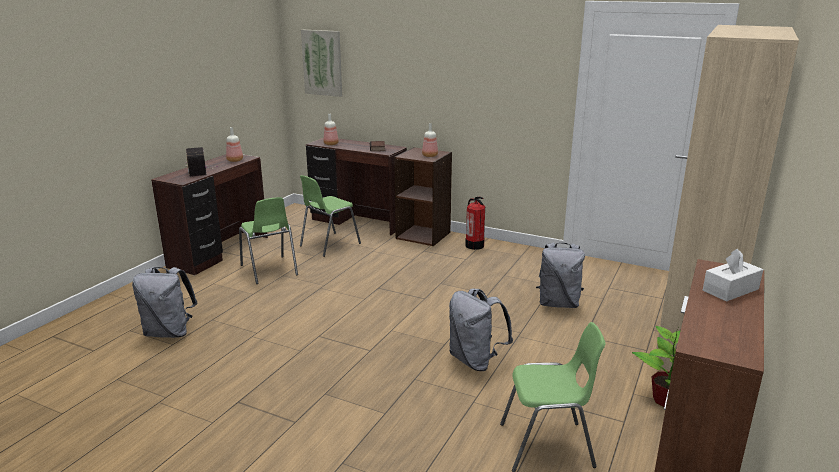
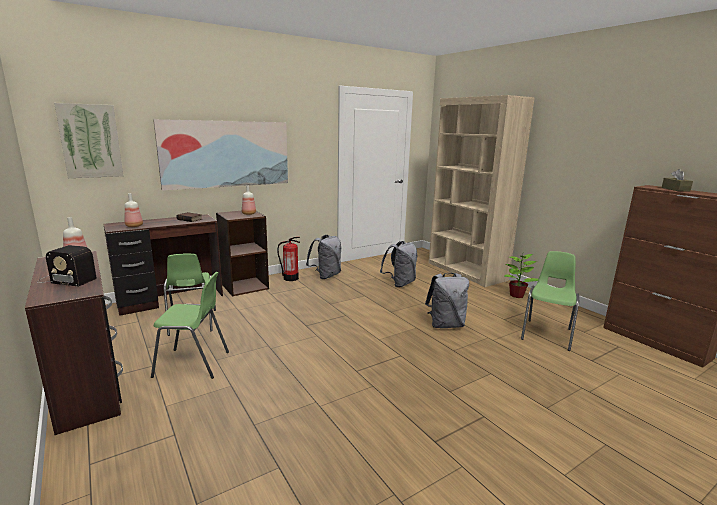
camera: 60 degrees left, 5 degrees down
grey backpack [132,267,197,338] -> grey backpack moved to [306,235,341,279]
white tissue box [703,249,763,302] -> brown tissue box [662,169,693,192]
none -> picture [153,119,288,190]

